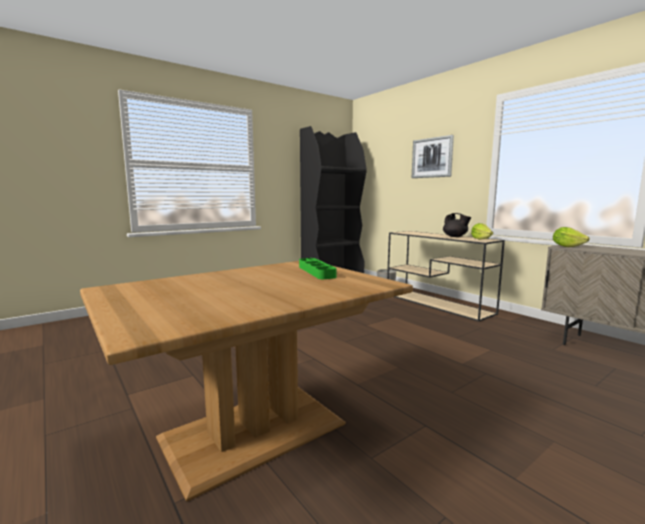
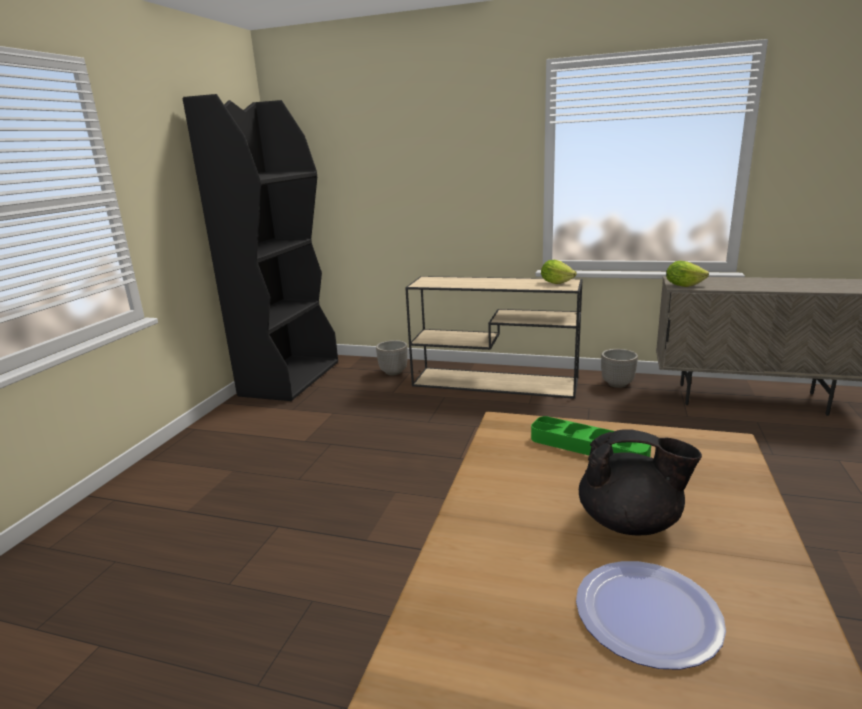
camera: 35 degrees left, 10 degrees up
picture [412,135,454,178] -> none
black teapot [443,213,471,237] -> black teapot moved to [579,429,702,535]
none -> plate [576,561,726,670]
none -> planter [601,349,638,388]

